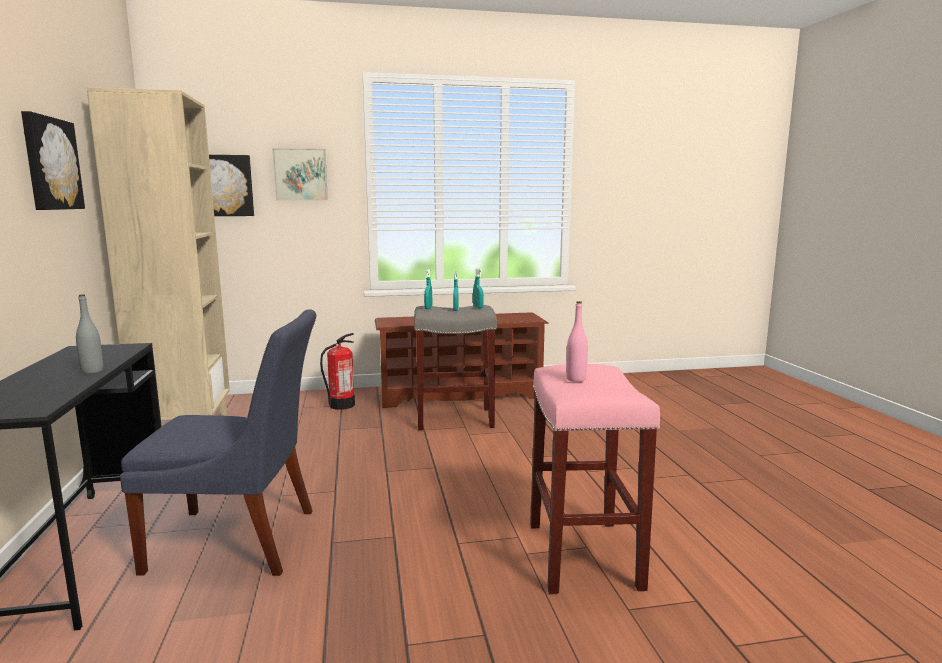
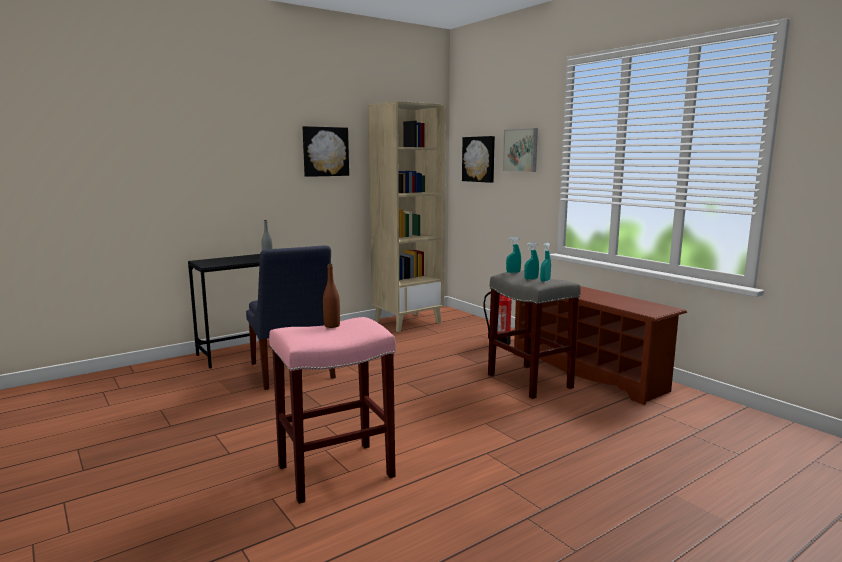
camera: 65 degrees right, 0 degrees up
pink bottle [566,301,588,382] -> brown bottle [323,264,340,328]

